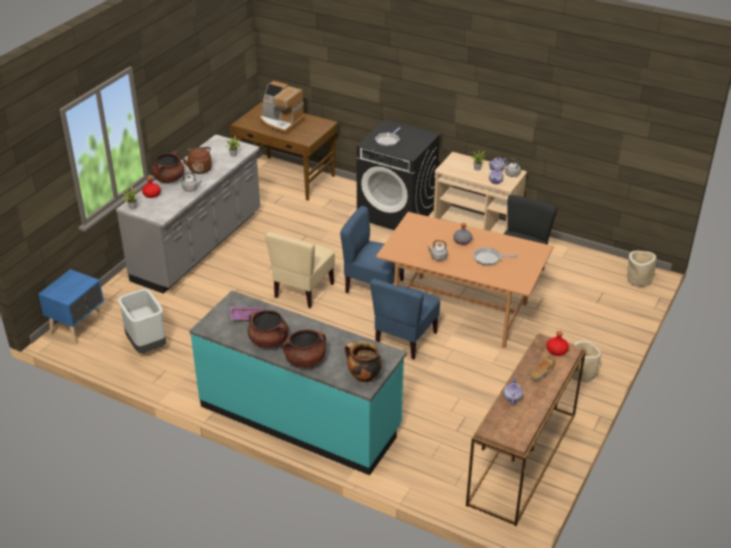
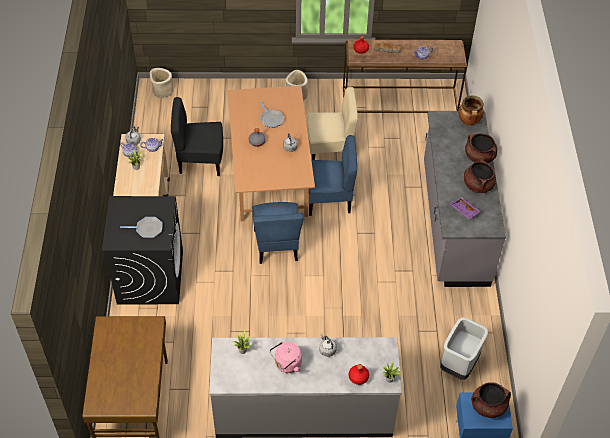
camera: 120 degrees left, 15 degrees up
brown cooking pot [151,151,184,183] -> brown cooking pot moved to [471,382,511,418]
brown kettle [182,147,212,174] -> pink kettle [270,342,302,373]
turquoise counter [190,291,407,475] -> grey counter [424,111,506,287]
coffee machine [259,81,305,135] -> none
beige chair [265,232,335,308] -> beige chair moved to [307,87,358,160]

